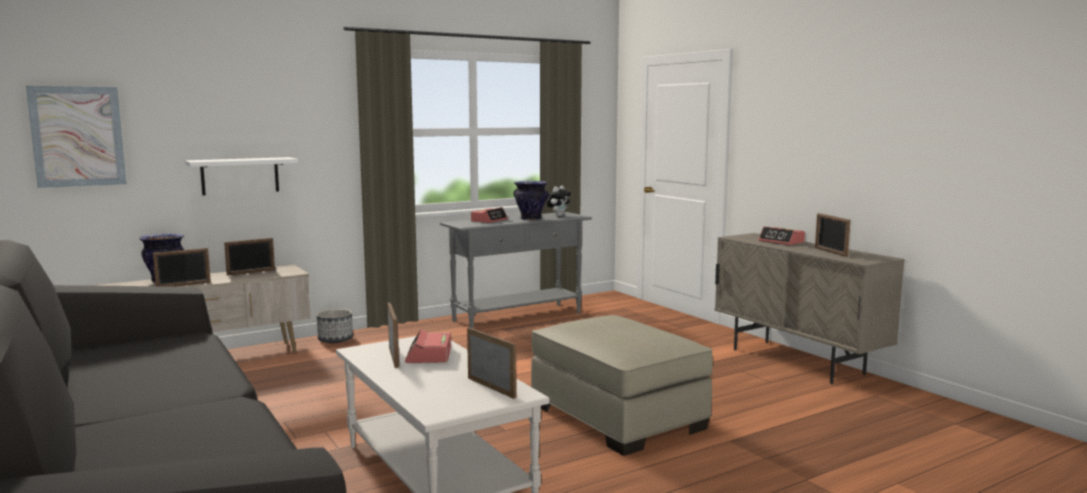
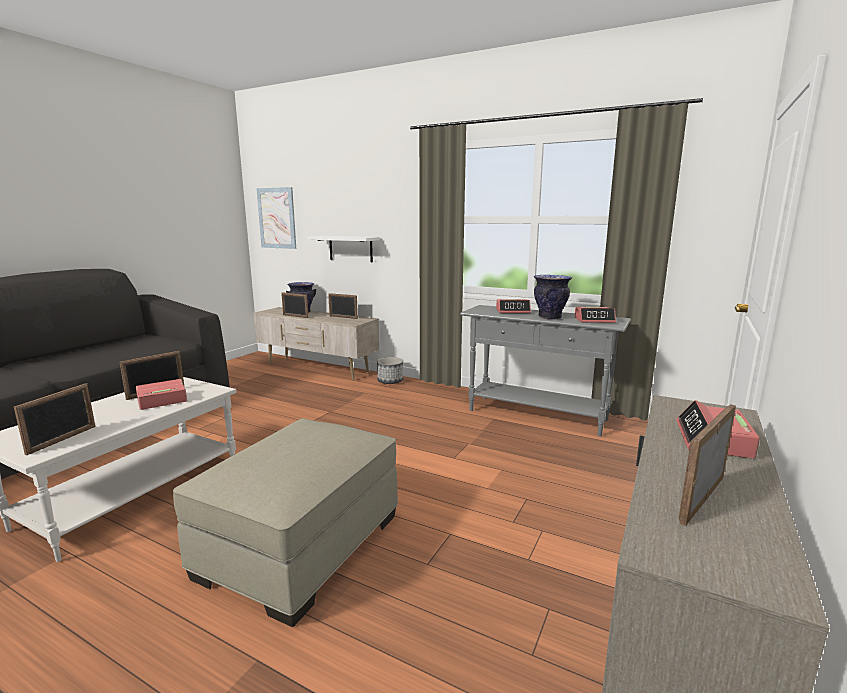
camera: 60 degrees right, 5 degrees up
plush toy [547,186,571,217] -> alarm clock [575,307,616,323]

